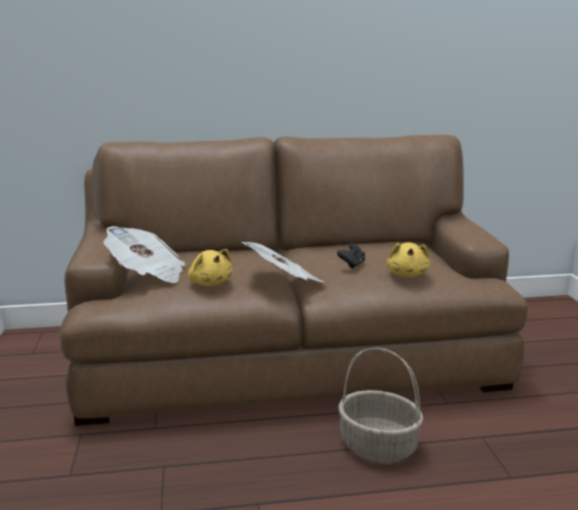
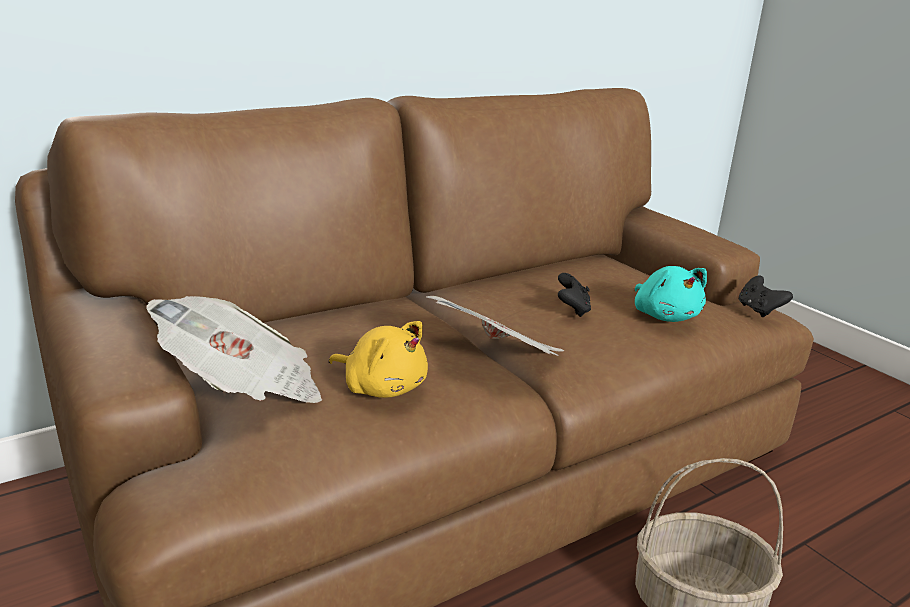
camera: 25 degrees left, 5 degrees up
yellow plush toy [386,242,430,277] -> turquoise plush toy [635,266,707,322]
none -> black game controller [739,276,793,317]

